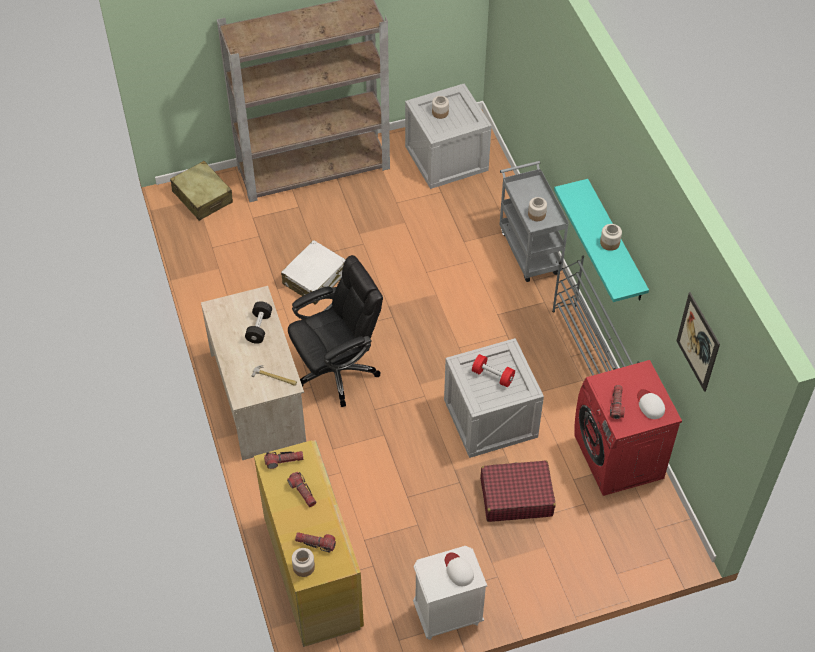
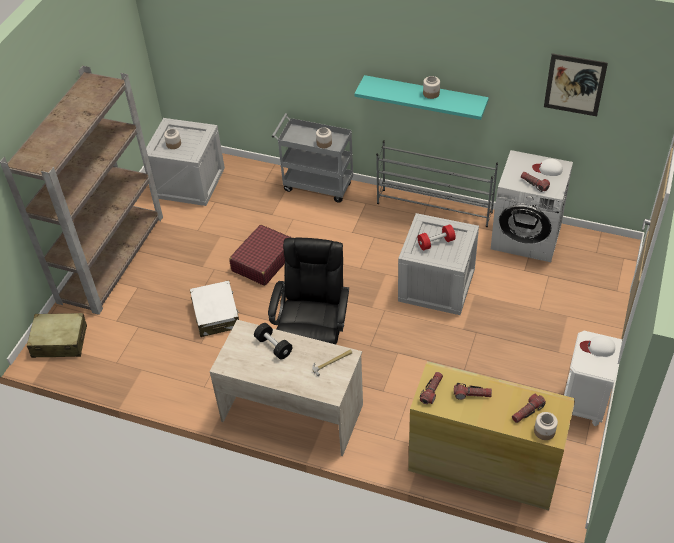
camera: 50 degrees left, 5 degrees down
red suitcase [480,460,556,522] -> red suitcase moved to [229,225,292,286]
red washing machine [574,360,682,496] -> white washing machine [491,150,573,262]

